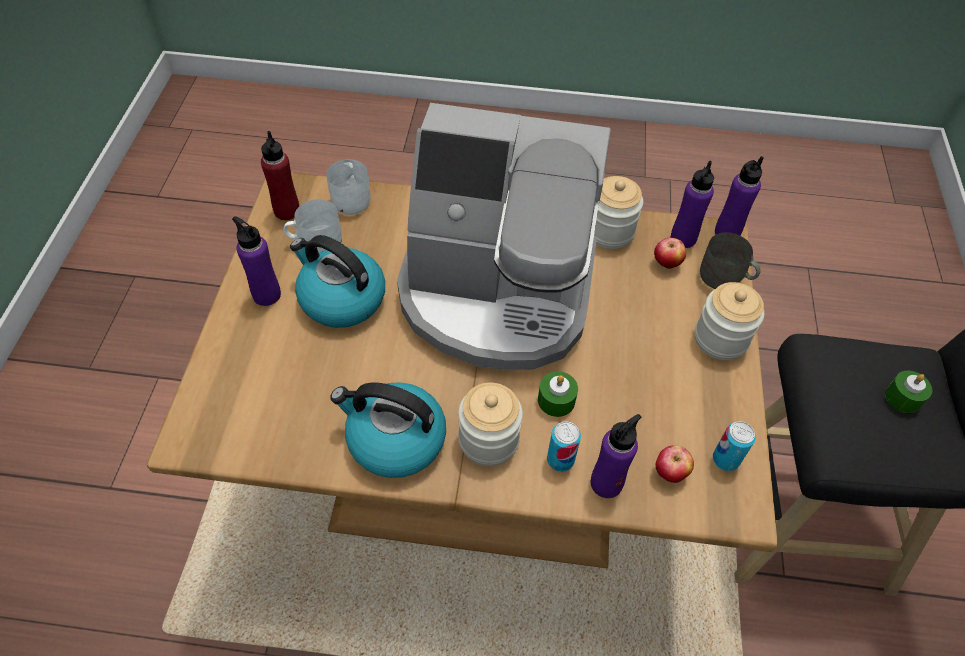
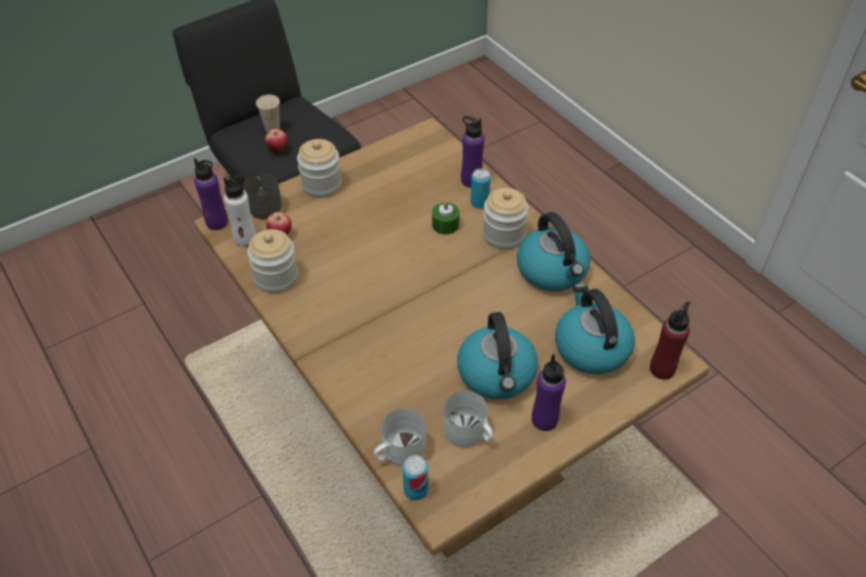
camera: 130 degrees left, 5 degrees down
red bottle [261,131,299,220] -> red bottle moved to [650,301,691,380]
coffee machine [397,103,611,370] -> none
apple [655,446,694,483] -> apple moved to [265,129,287,153]
purple bottle [671,160,714,248] -> white bottle [224,175,256,247]
can [713,421,756,471] -> can moved to [402,455,428,501]
green candle [885,371,932,413] -> beige cup [256,95,280,132]
none -> kettle [555,283,635,375]

